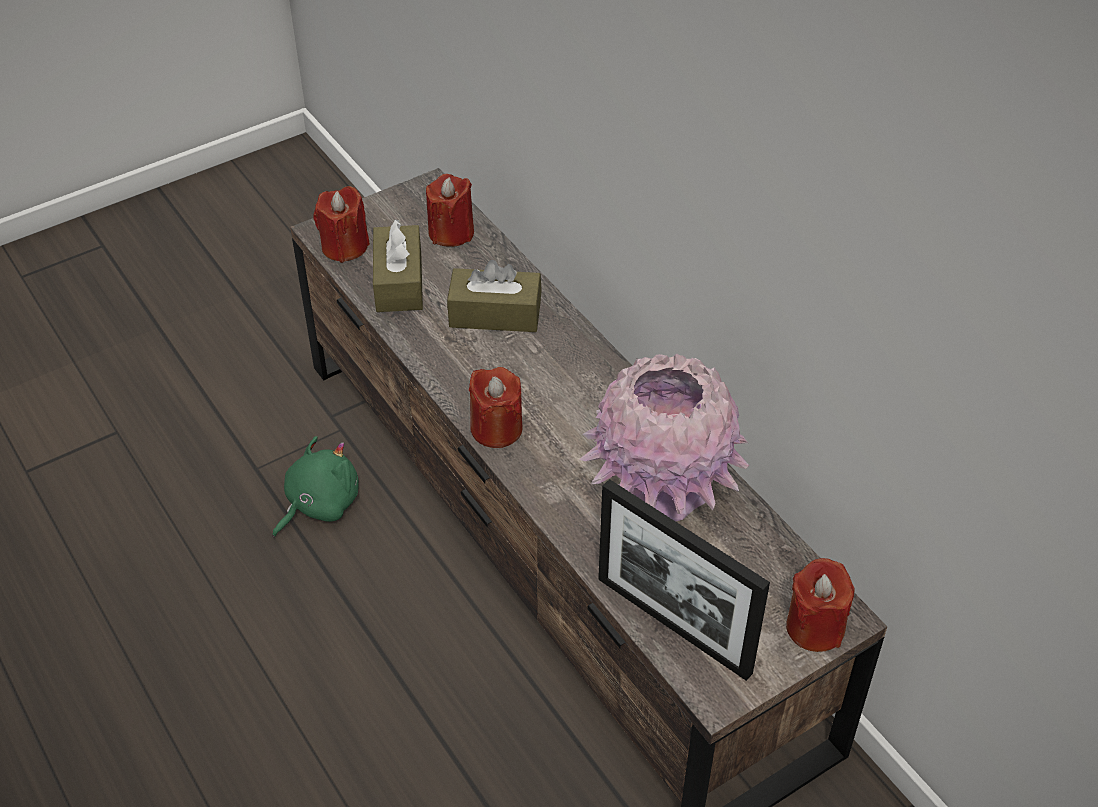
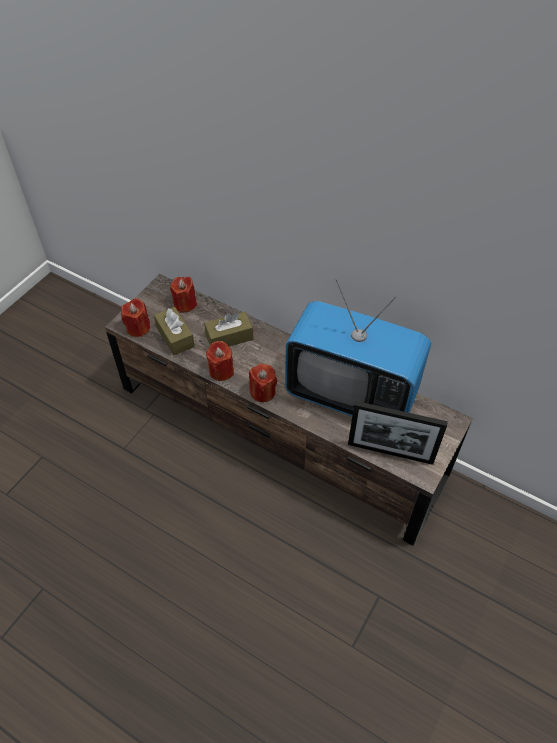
camera: 25 degrees left, 5 degrees up
green plush toy [272,436,359,537] -> none
pink vase [579,354,750,521] -> television [285,279,431,416]
red candle [786,558,855,652] -> red candle moved to [206,341,234,381]

